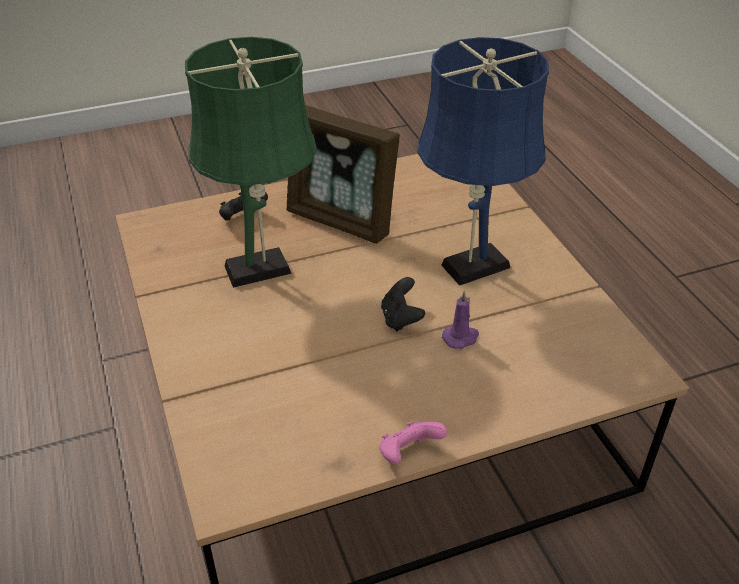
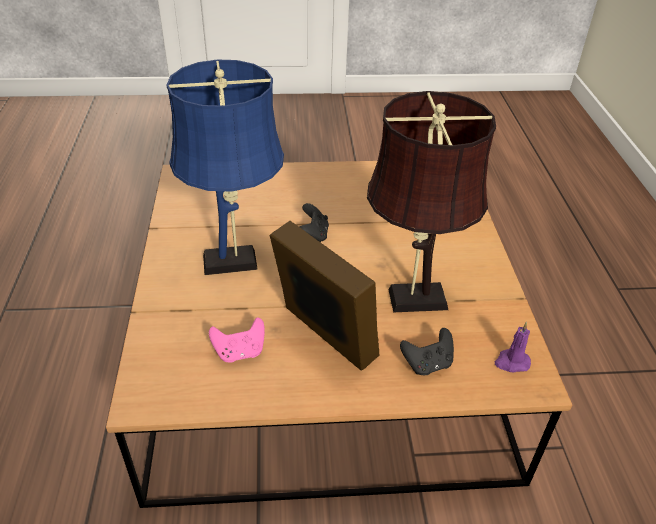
camera: 165 degrees left, 0 degrees up
green table lamp [185,37,317,288] -> brown table lamp [367,91,496,312]
pink game controller [379,421,447,464] -> pink game controller moved to [209,317,265,362]
purple candle [442,290,479,349] -> purple candle moved to [495,322,531,372]

